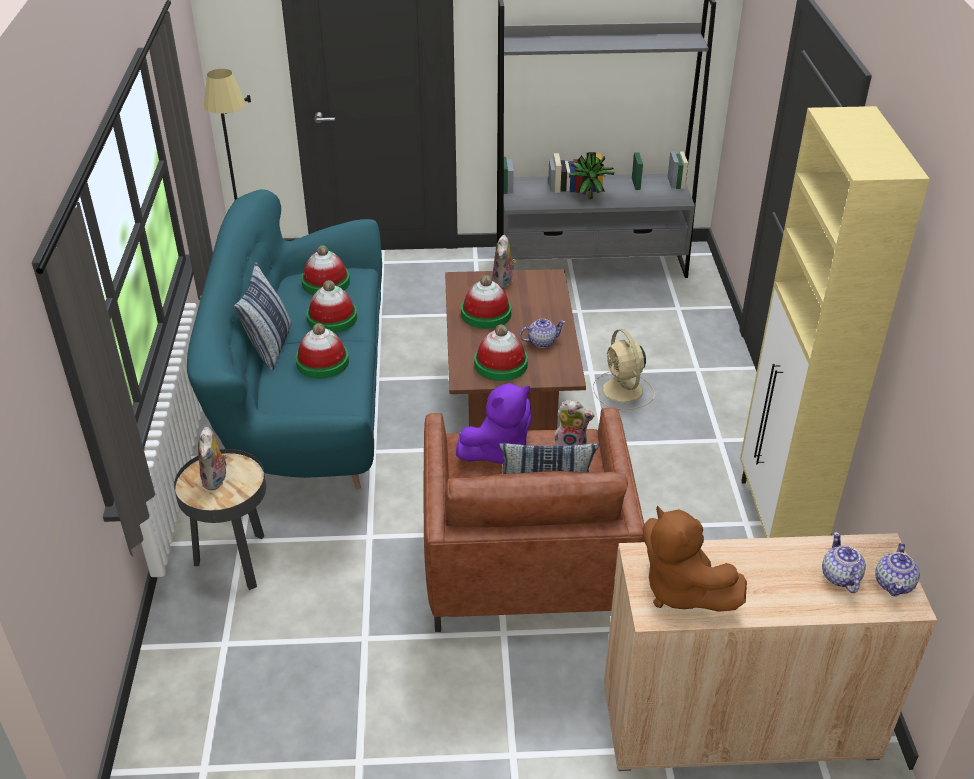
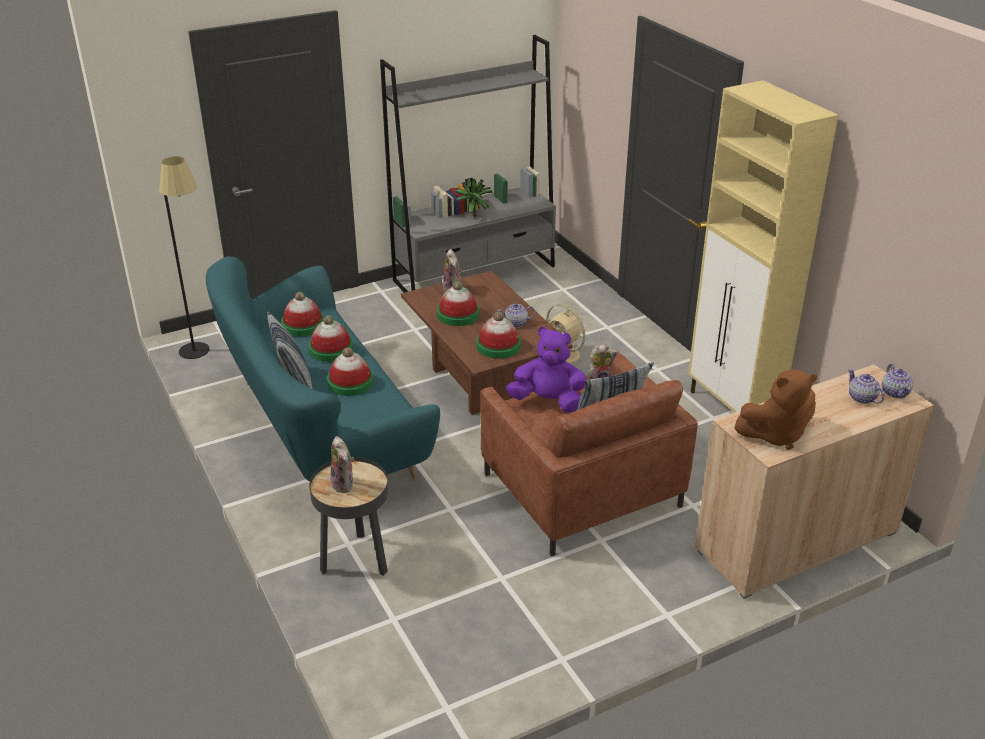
camera: 25 degrees left, 5 degrees down
purple plush toy [456,383,532,463] -> purple plush toy turned 105 degrees counterclockwise [506,327,587,413]
teapot [520,319,565,348] -> teapot turned 150 degrees counterclockwise [497,303,535,328]
brown plush toy [643,506,747,612] -> brown plush toy turned 45 degrees counterclockwise [734,369,817,450]

